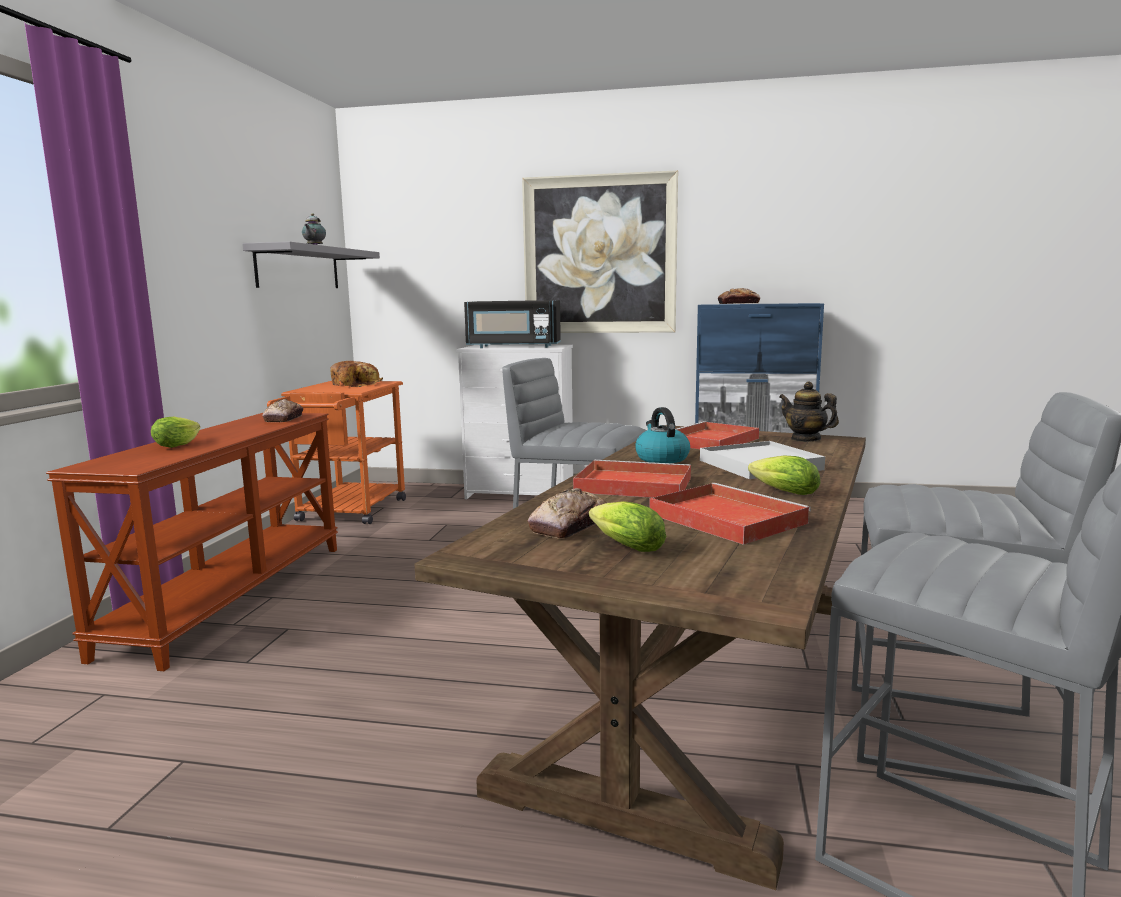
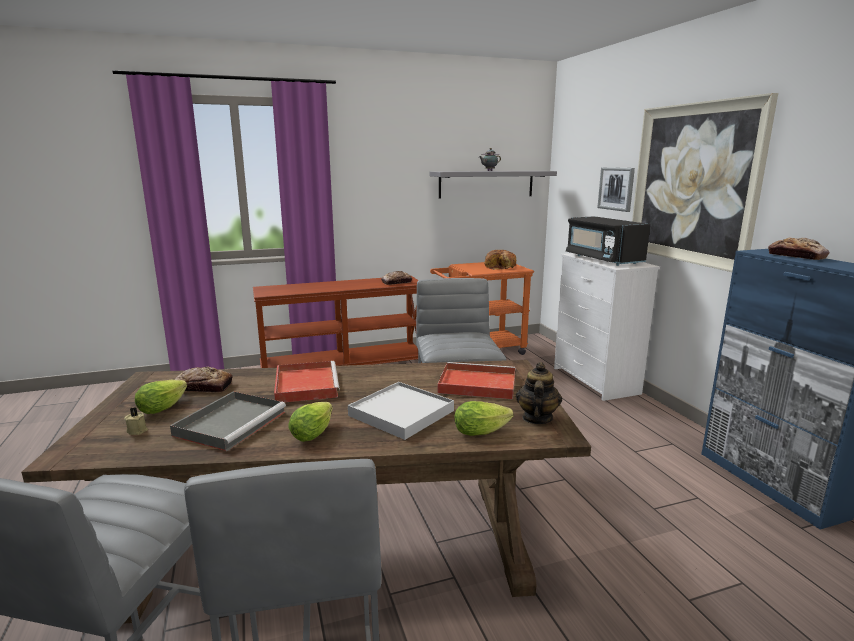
camera: 60 degrees right, 5 degrees up
lettuce [151,417,201,448] -> lettuce moved to [454,401,513,436]
kettle [635,407,690,463] -> none
red tray [649,483,811,545] -> grey tray [170,391,286,451]
none -> beige candle [124,407,148,435]
none -> picture [597,167,635,212]

